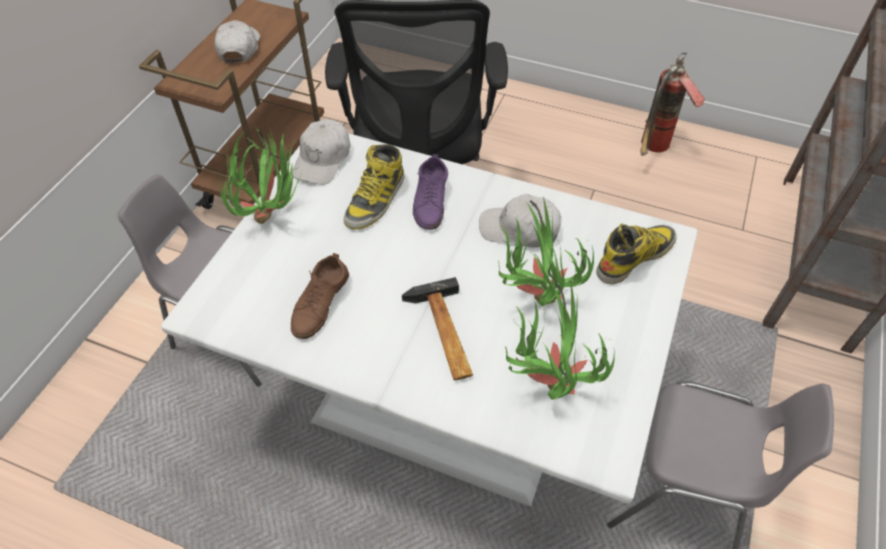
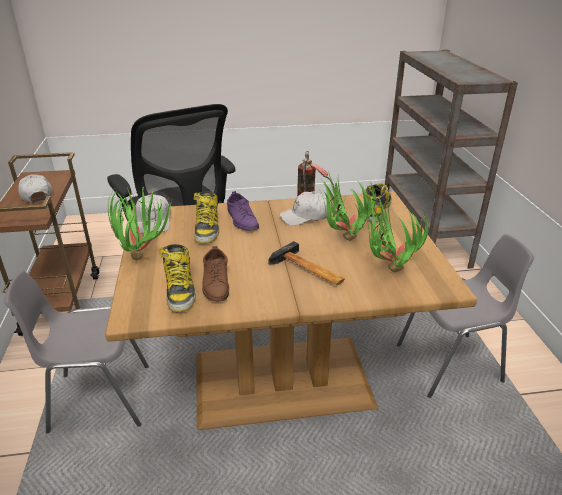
camera: 30 degrees left, 20 degrees down
white dining table [161,133,697,506] -> brown dining table [105,192,477,430]
none -> boot [160,244,196,312]

